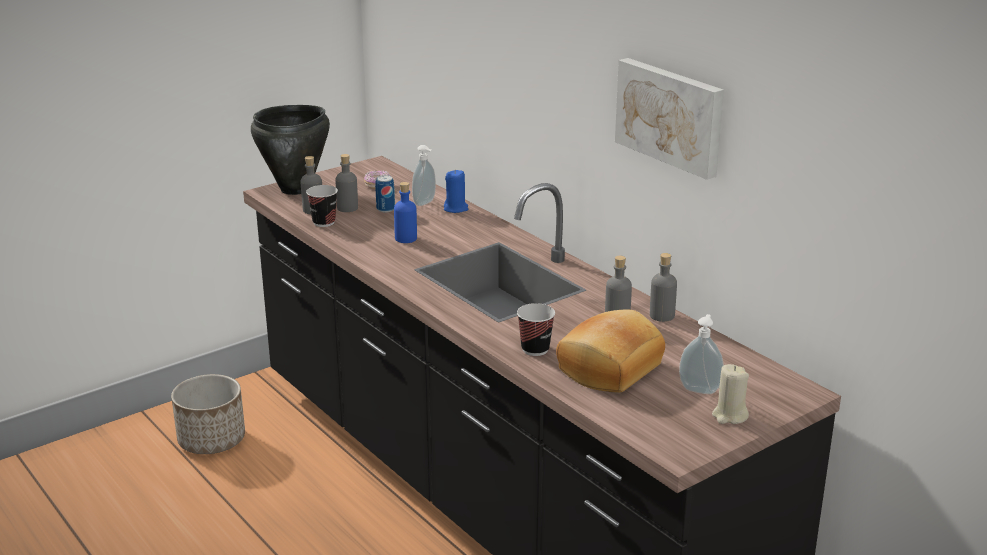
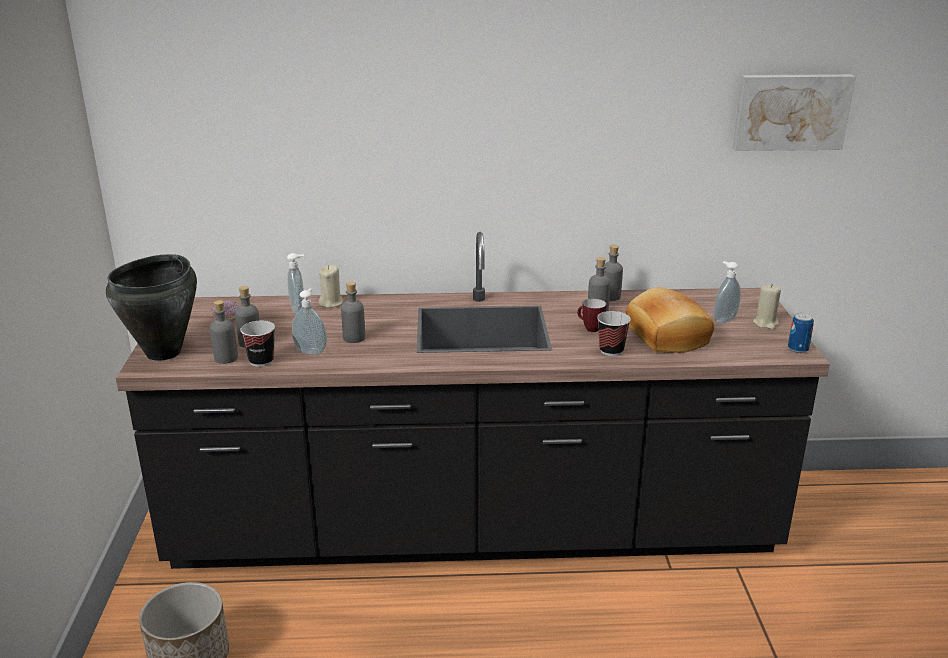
camera: 55 degrees left, 0 degrees up
can [375,175,395,212] -> can moved to [788,313,814,353]
blue bottle [394,182,417,243] -> grey bottle [341,282,365,343]
blue candle [444,170,469,213] -> beige candle [318,265,343,308]
picture [615,58,724,180] -> picture moved to [732,74,856,151]
none -> soap dispenser [292,288,327,355]
none -> mug [577,299,606,332]

